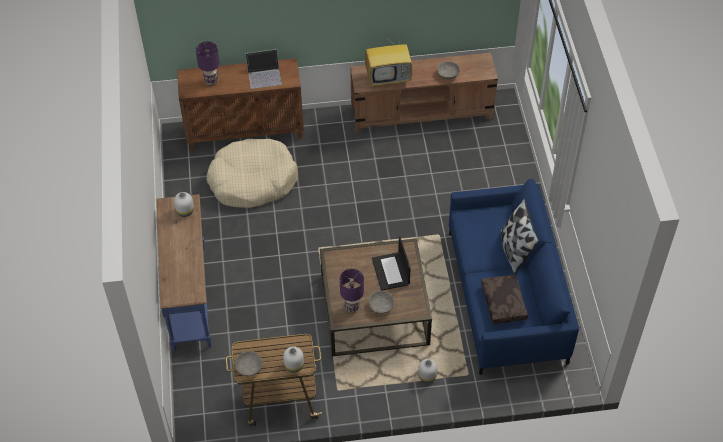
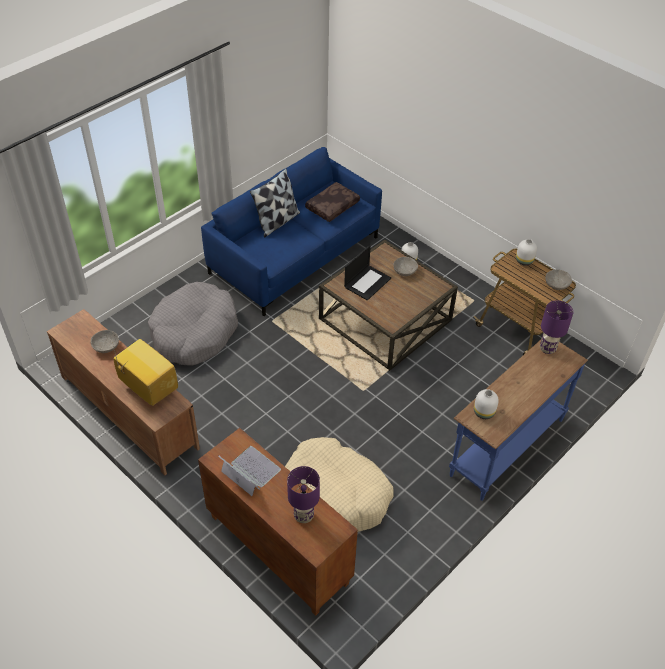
camera: 130 degrees left, 5 degrees down
purple table lamp [340,269,364,312] -> purple table lamp moved to [540,301,573,354]
none -> grey dog bed [148,282,238,366]

